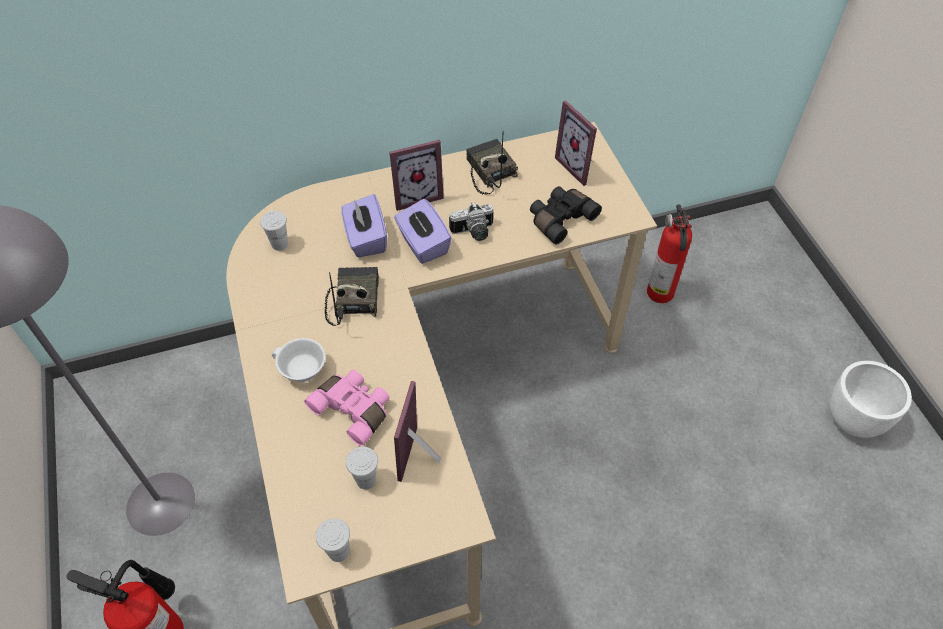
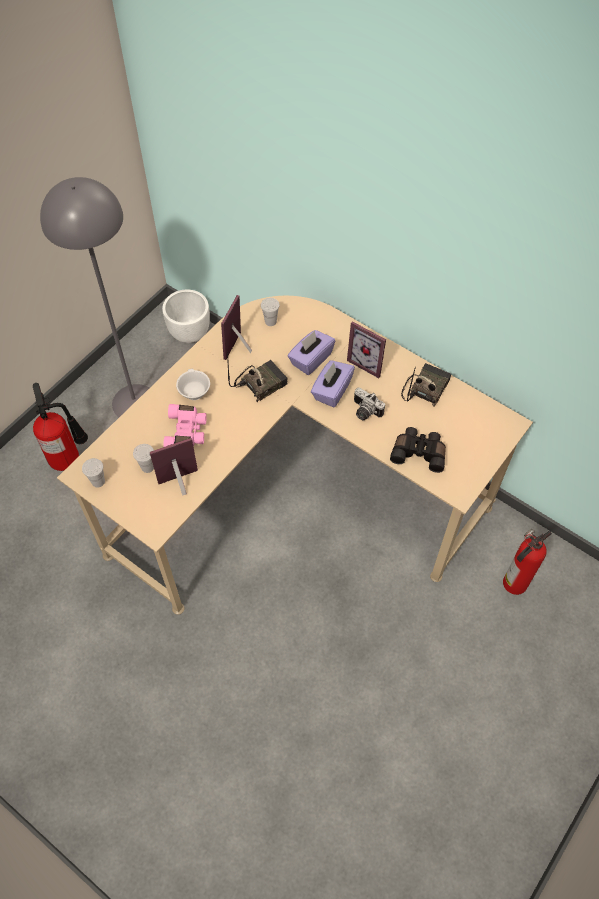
camera: 55 degrees right, 5 degrees up
picture frame [555,100,597,186] -> picture frame moved to [221,295,252,360]
white planter [830,361,912,438] -> white planter moved to [162,290,210,343]

